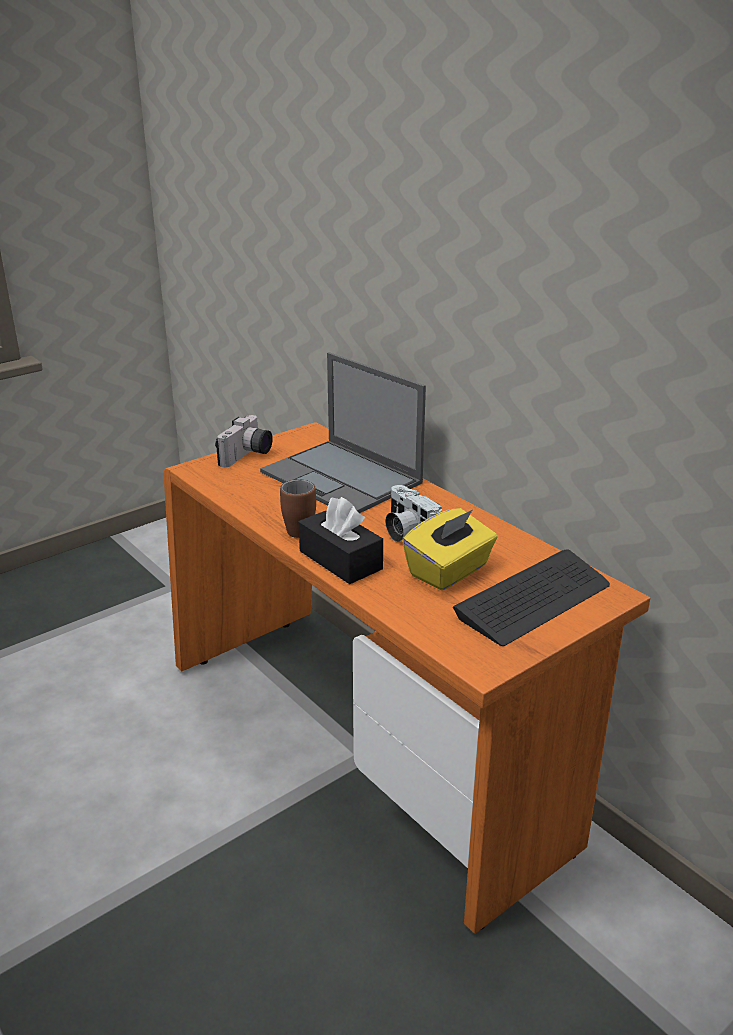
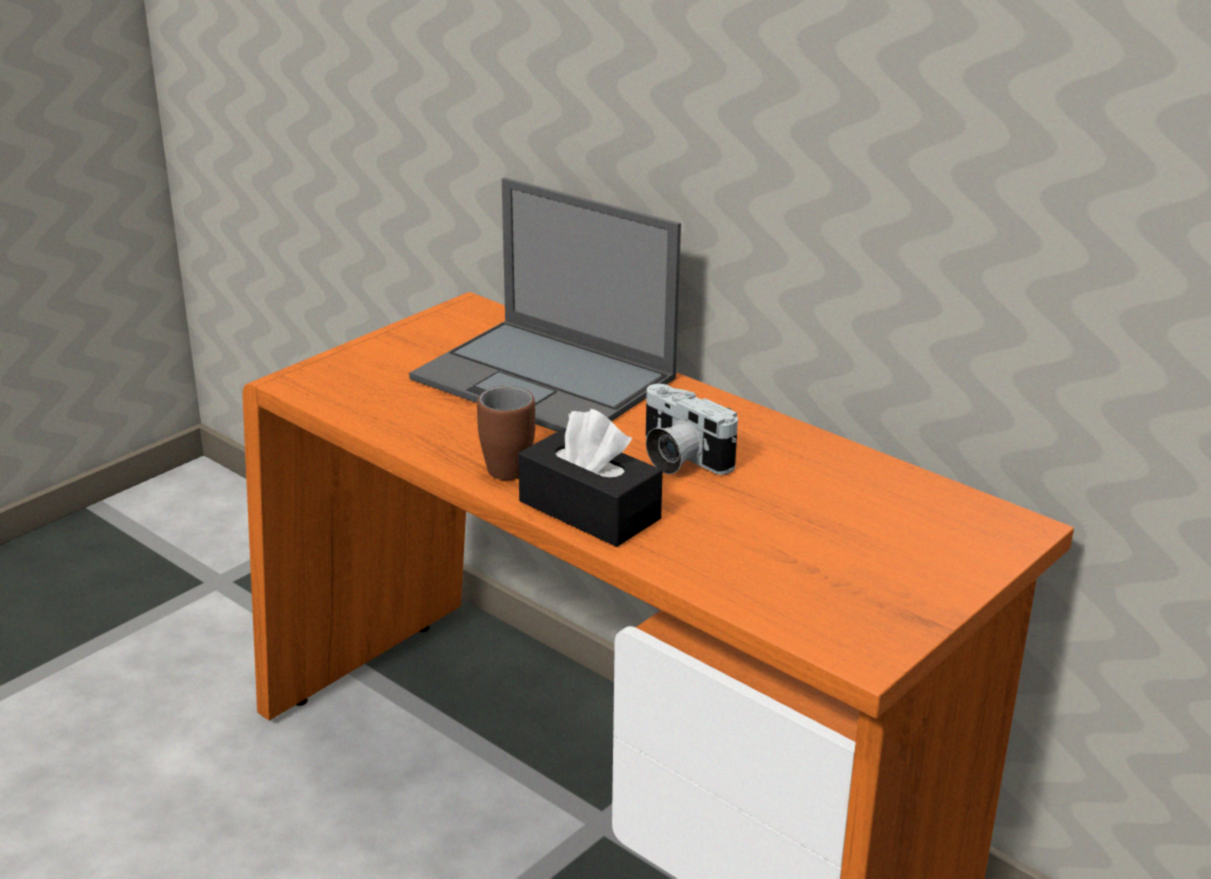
camera: 10 degrees left, 0 degrees up
camera [215,415,273,467] -> none
yellow tissue box [402,508,498,590] -> none
keyboard [453,549,610,646] -> none

